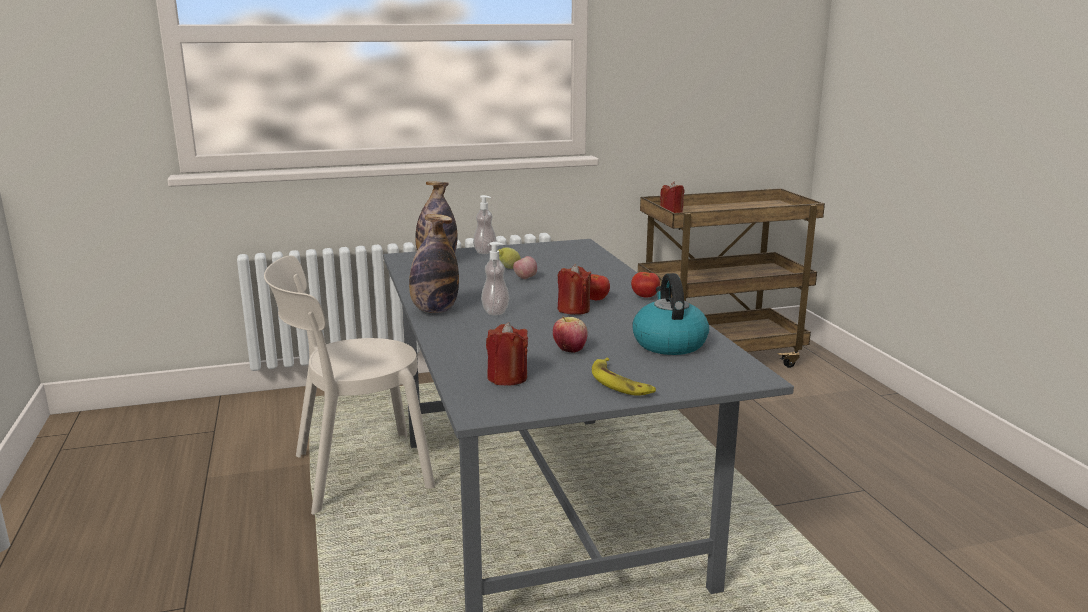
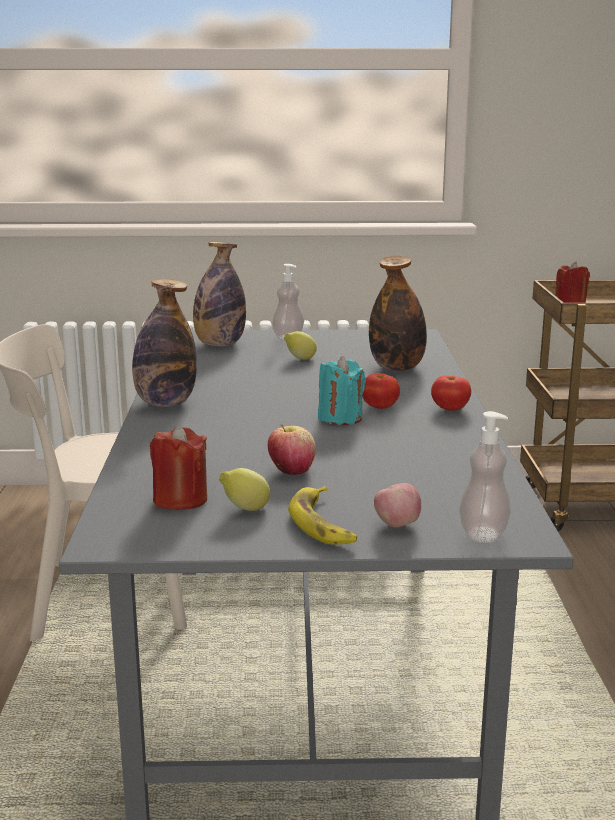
camera: 15 degrees right, 0 degrees up
soap dispenser [481,242,509,316] -> soap dispenser moved to [459,411,511,543]
apple [513,256,537,279] -> apple moved to [374,483,421,528]
red candle [557,264,591,315] -> turquoise candle [318,356,366,425]
kettle [632,273,709,355] -> none
none -> lemon [219,468,270,511]
none -> bottle [369,256,427,371]

